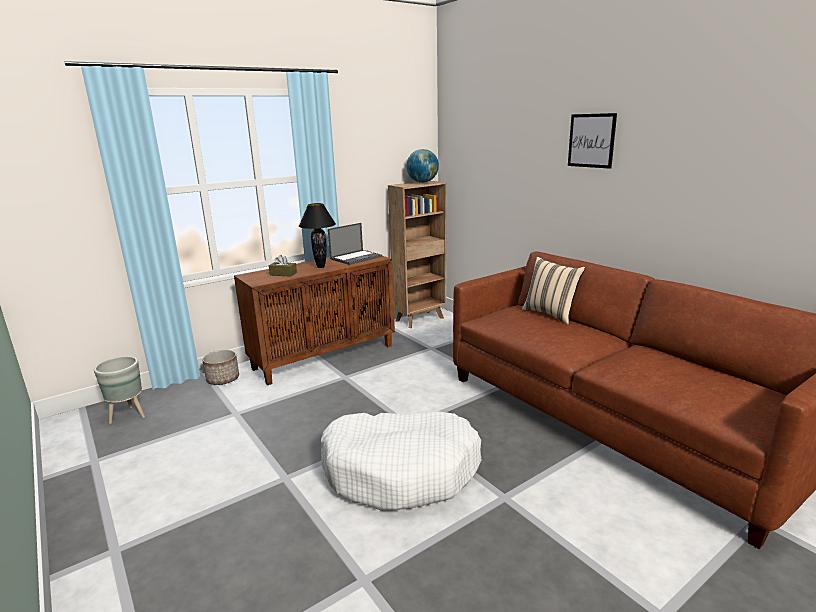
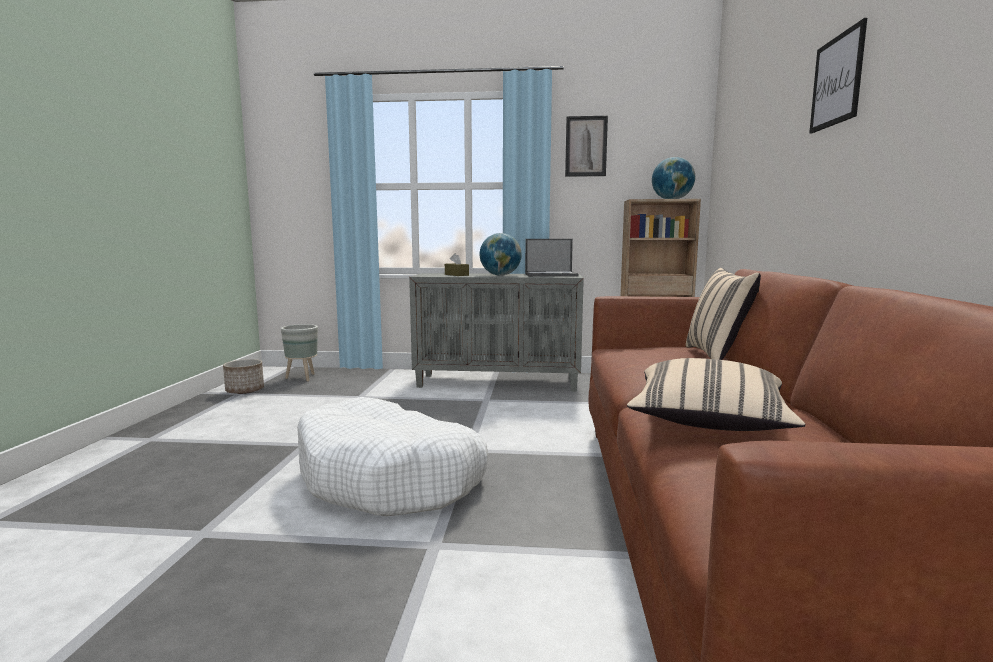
camera: 40 degrees right, 10 degrees down
planter [202,350,239,385] -> planter moved to [223,359,264,394]
brown cabinet [234,251,395,385] -> grey cabinet [409,273,584,391]
black table lamp [299,203,336,268] -> globe [480,233,522,276]
none -> picture [565,116,608,177]
none -> beige pillow [627,358,805,431]

